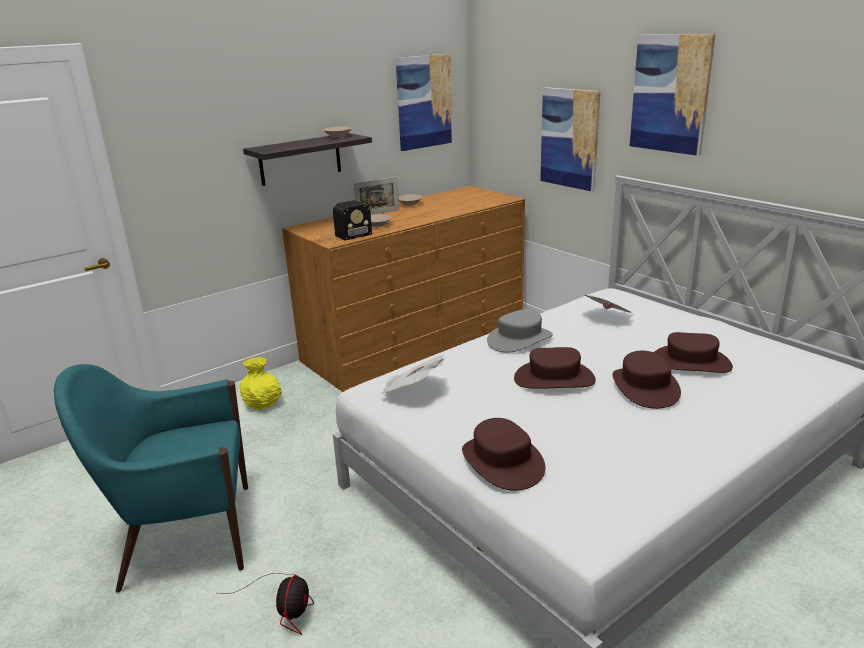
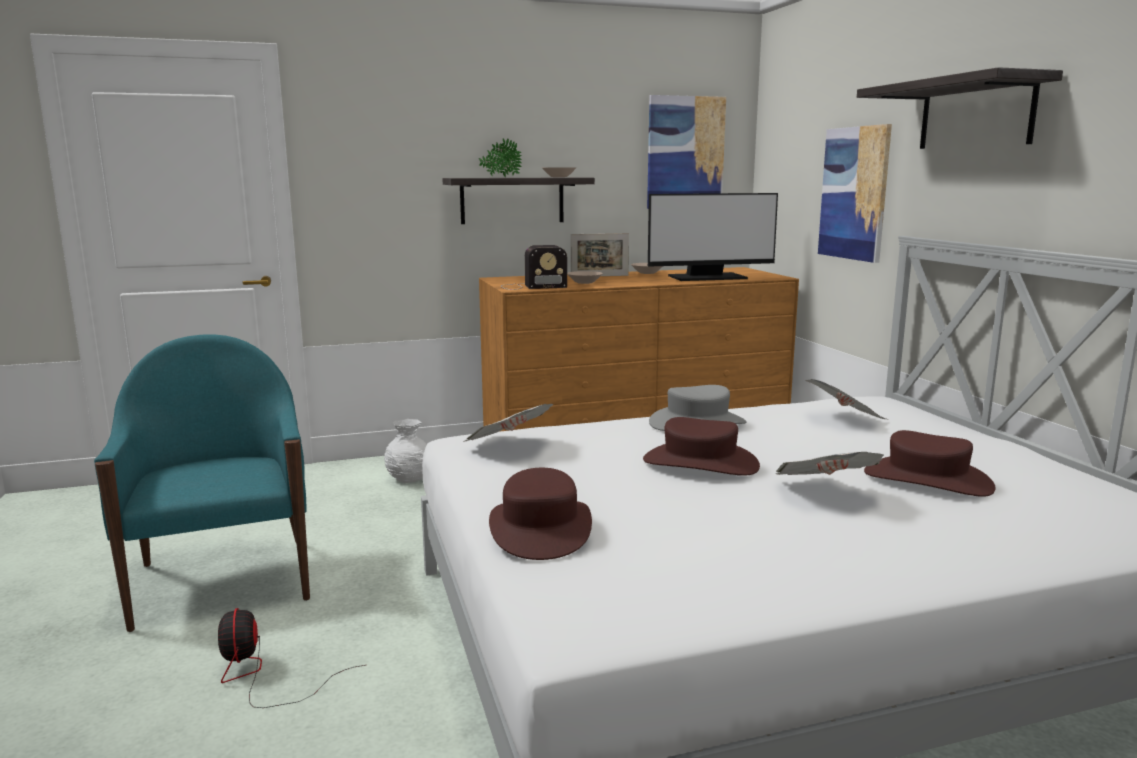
camera: 20 degrees right, 10 degrees down
turquoise armchair [54,364,248,592] -> turquoise armchair turned 60 degrees clockwise [94,334,310,632]
fan [221,573,314,635] -> fan turned 135 degrees clockwise [218,608,366,708]
yellow vase [240,357,282,410] -> white vase [384,419,427,483]
brown hat [612,351,681,409] -> newspaper [776,452,884,475]
picture [630,34,715,156] -> shelf [857,67,1063,149]
none -> potted plant [479,139,522,177]
none -> monitor [648,193,778,281]

